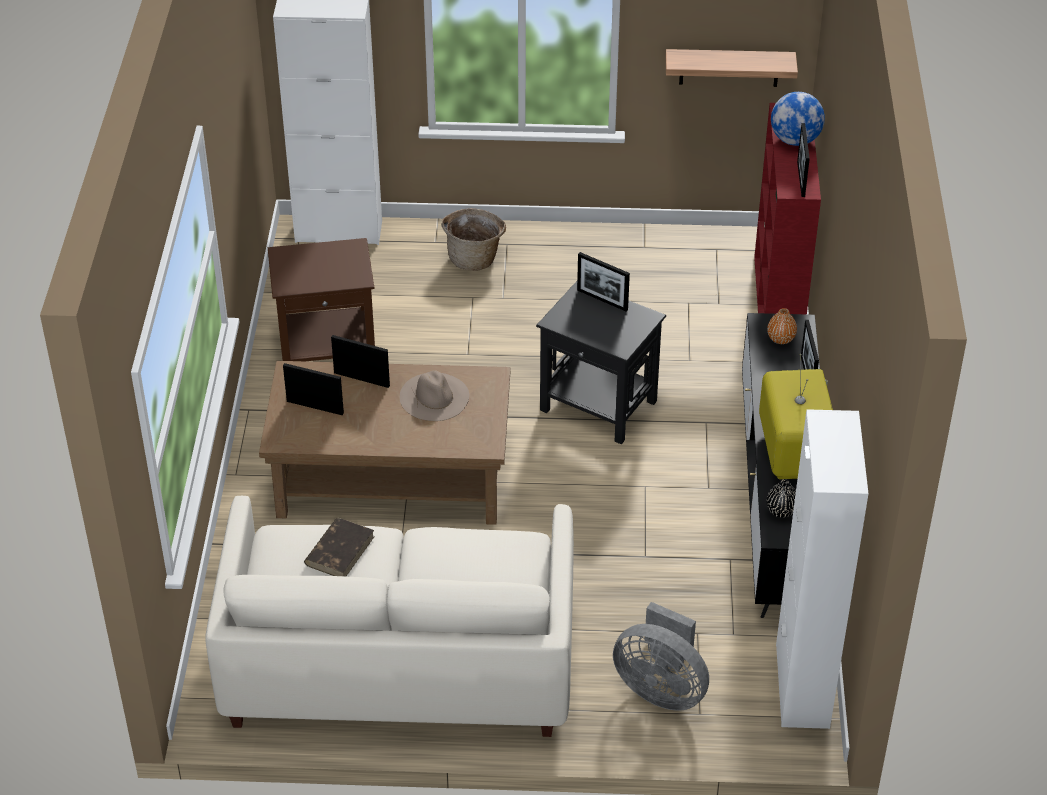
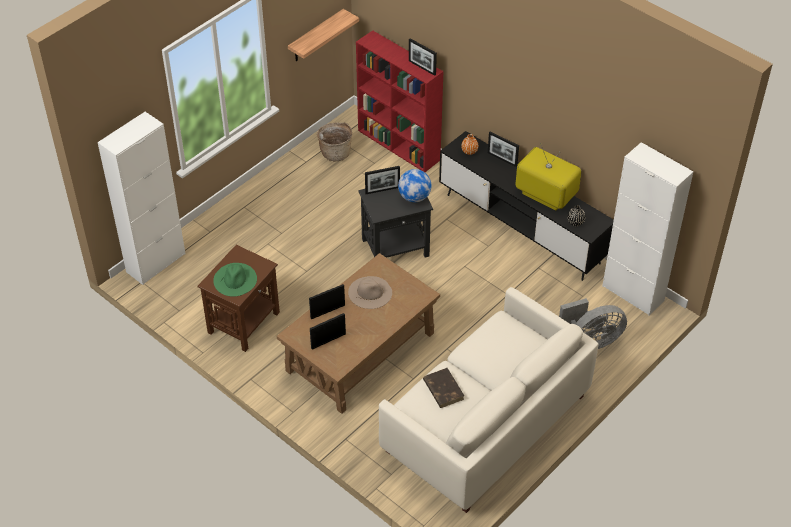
camera: 50 degrees left, 5 degrees up
basket [441,208,506,271] -> basket moved to [317,122,352,161]
globe [771,92,825,146] -> globe moved to [398,169,431,202]
none -> green hat [213,263,257,297]

